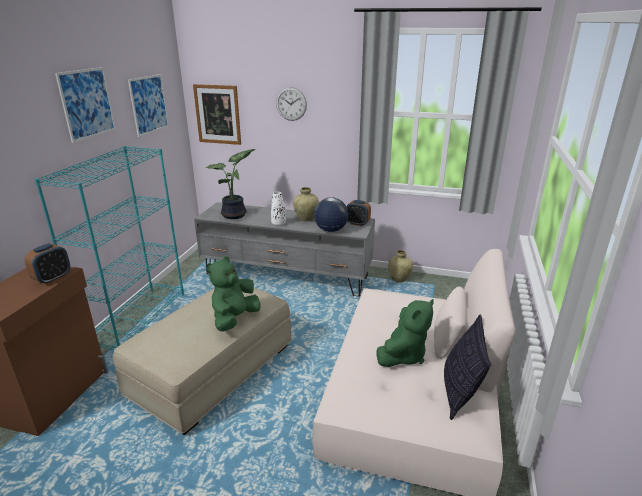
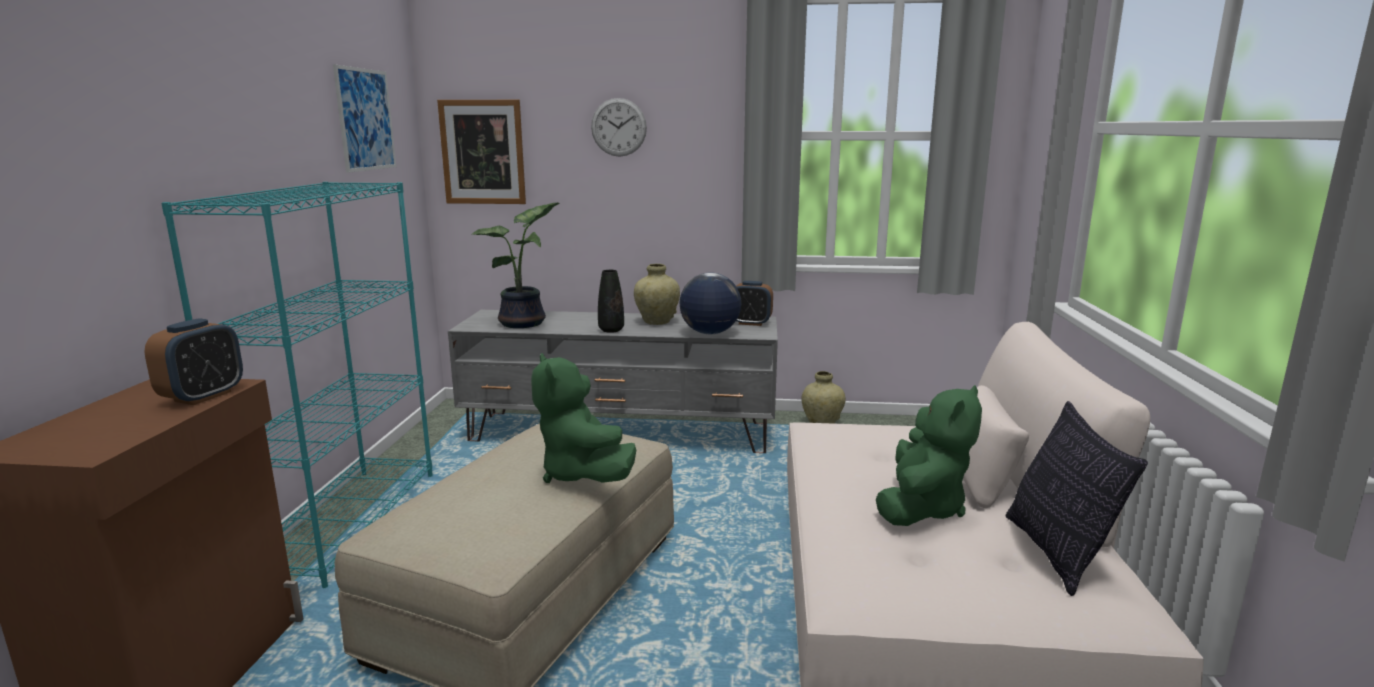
camera: 10 degrees left, 10 degrees down
picture [55,67,116,143] -> none
green plush toy [206,256,261,332] -> green plush toy turned 45 degrees counterclockwise [531,353,636,483]
white vase [271,192,286,226] -> black vase [598,270,624,333]

